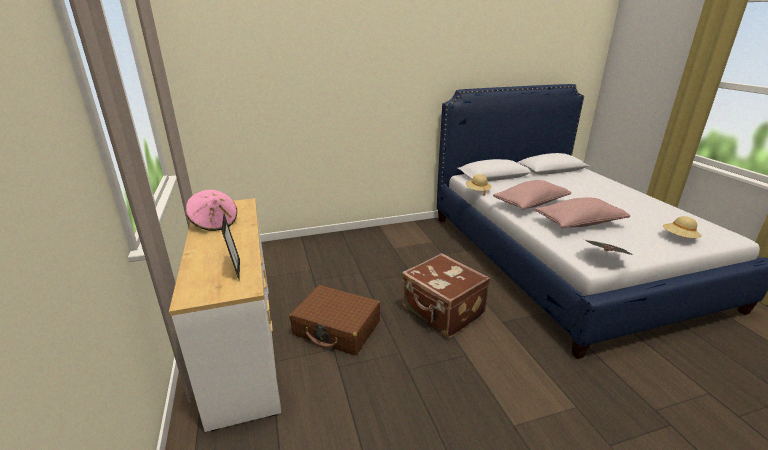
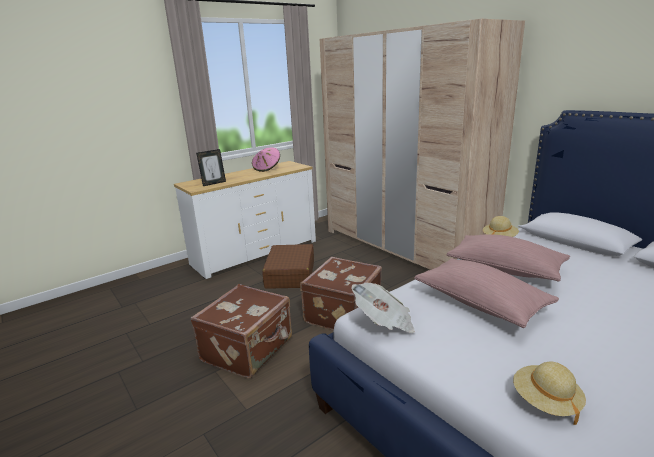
camera: 70 degrees right, 5 degrees down
none -> brown suitcase [190,284,292,378]
none -> beige wardrobe [320,19,525,270]

